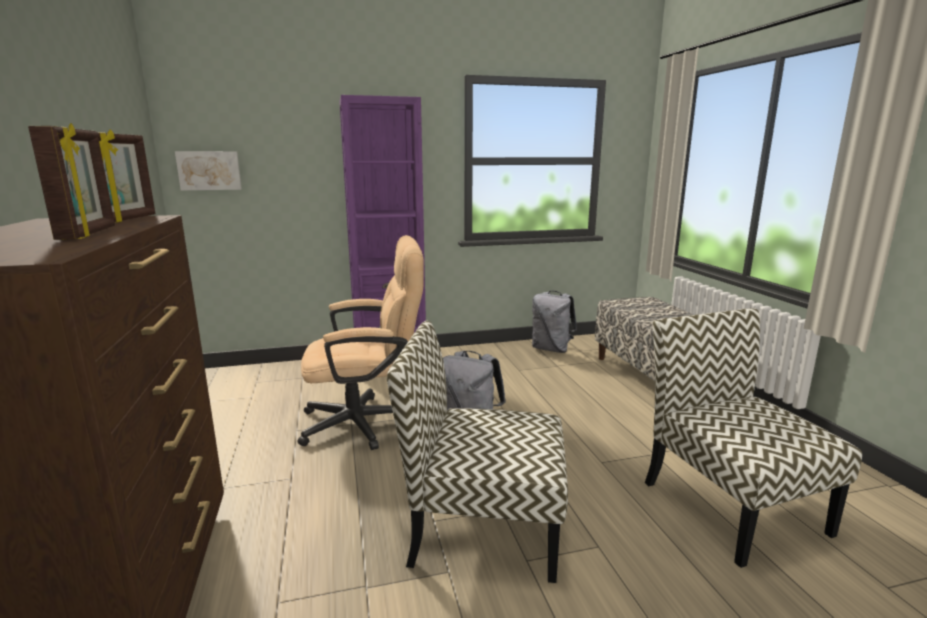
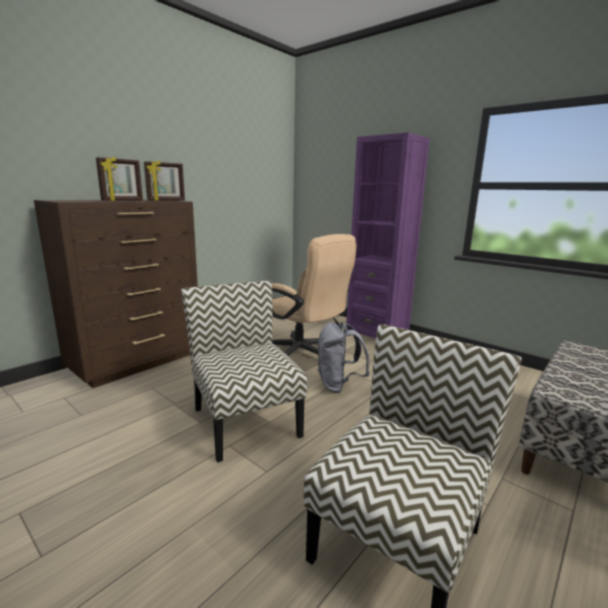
camera: 55 degrees right, 0 degrees up
picture [175,151,242,190] -> none
grey backpack [532,291,577,353] -> none

